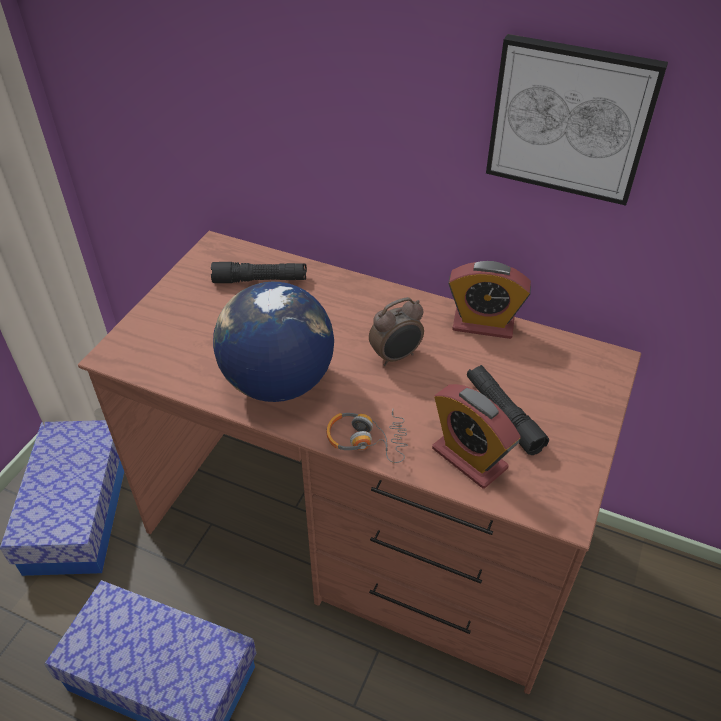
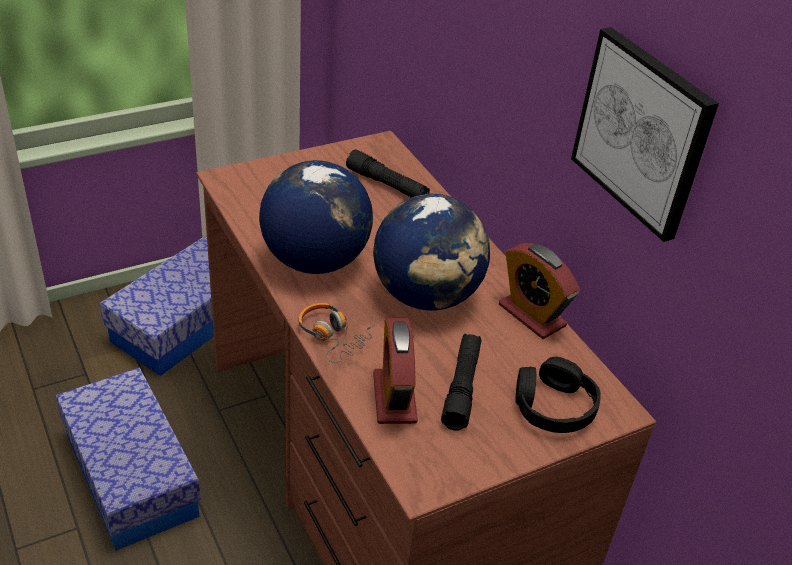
camera: 35 degrees right, 5 degrees down
alarm clock [369,297,424,366] -> globe [373,194,490,311]
none -> black headphones [515,357,601,433]

